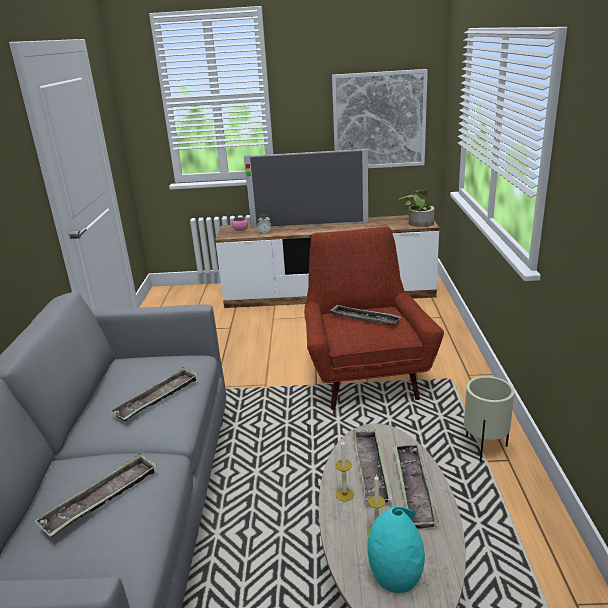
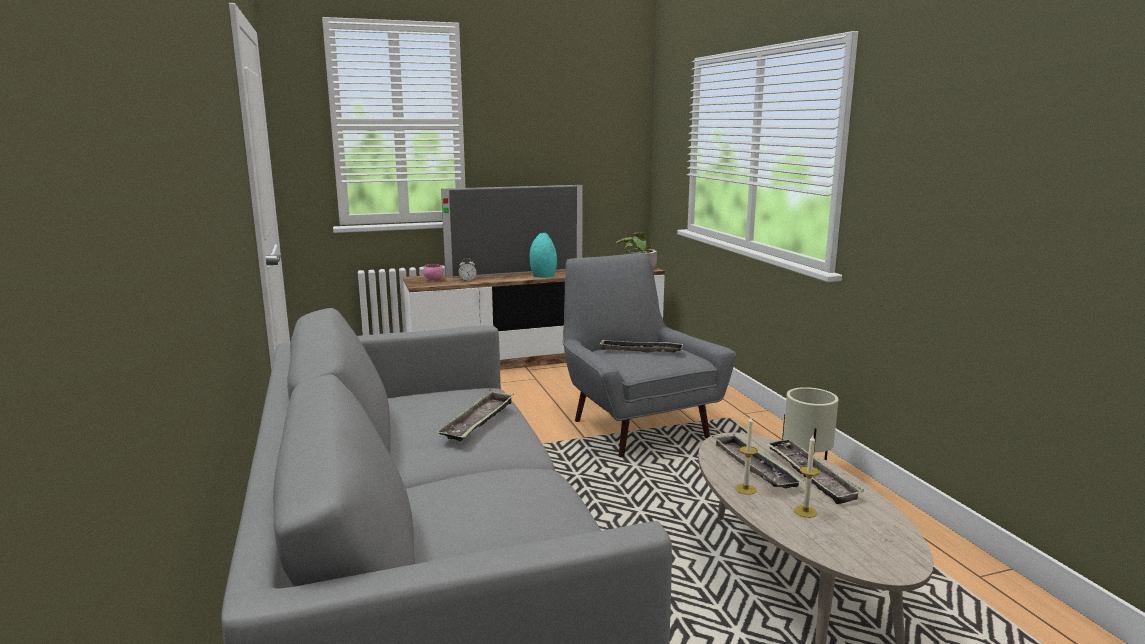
camera: 20 degrees left, 10 degrees down
tray [35,453,157,537] -> none
red armchair [304,226,444,410] -> grey armchair [562,252,736,457]
picture [332,69,428,168] -> none
turquoise vase [367,506,425,593] -> turquoise vase moved to [529,232,557,278]

